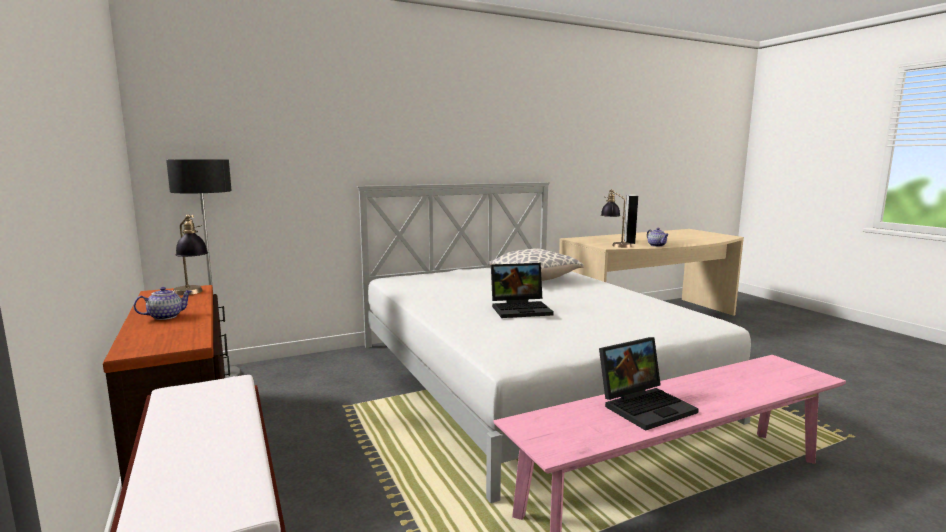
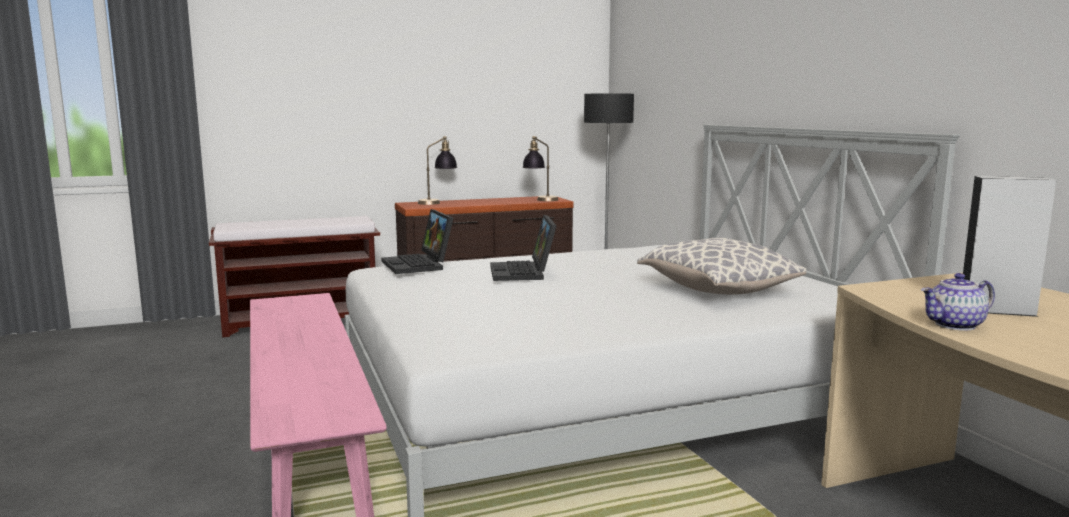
camera: 95 degrees right, 0 degrees up
teapot [133,287,192,320] -> none
laptop [599,337,699,431] -> laptop moved to [382,209,453,274]
table lamp [601,189,632,248] -> table lamp moved to [418,136,457,205]

